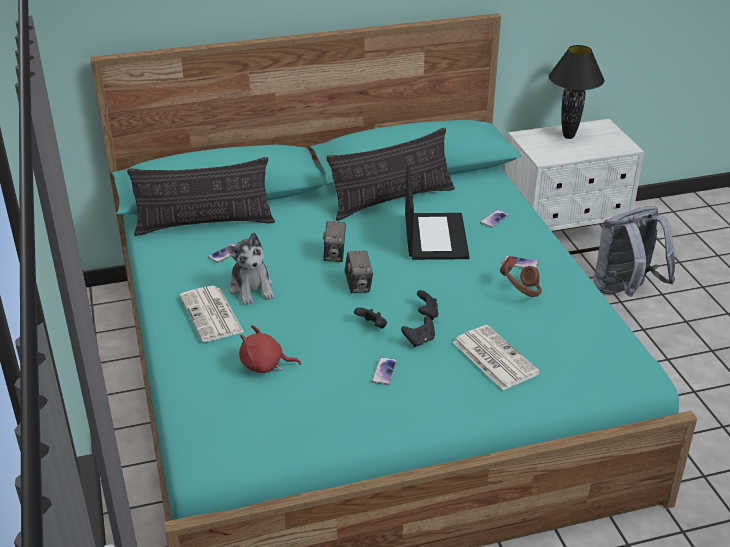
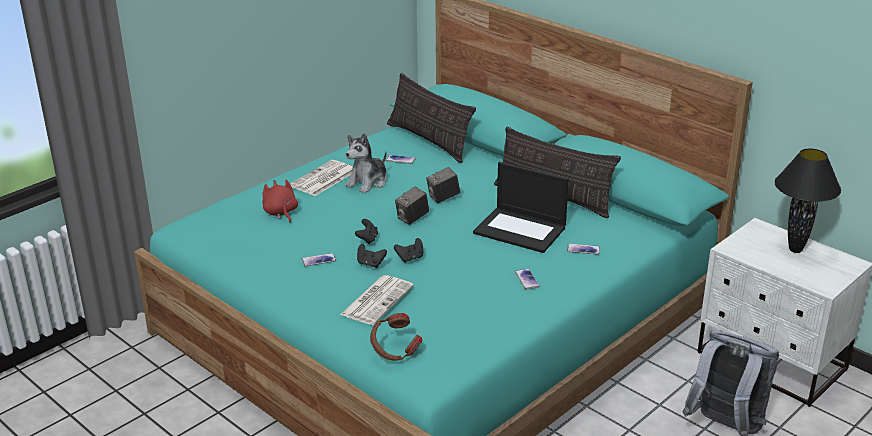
camera: 60 degrees right, 5 degrees down
laptop [405,167,469,260] -> laptop turned 60 degrees clockwise [473,162,569,253]
brown headphones [500,256,542,297] -> brown headphones moved to [370,313,423,360]

